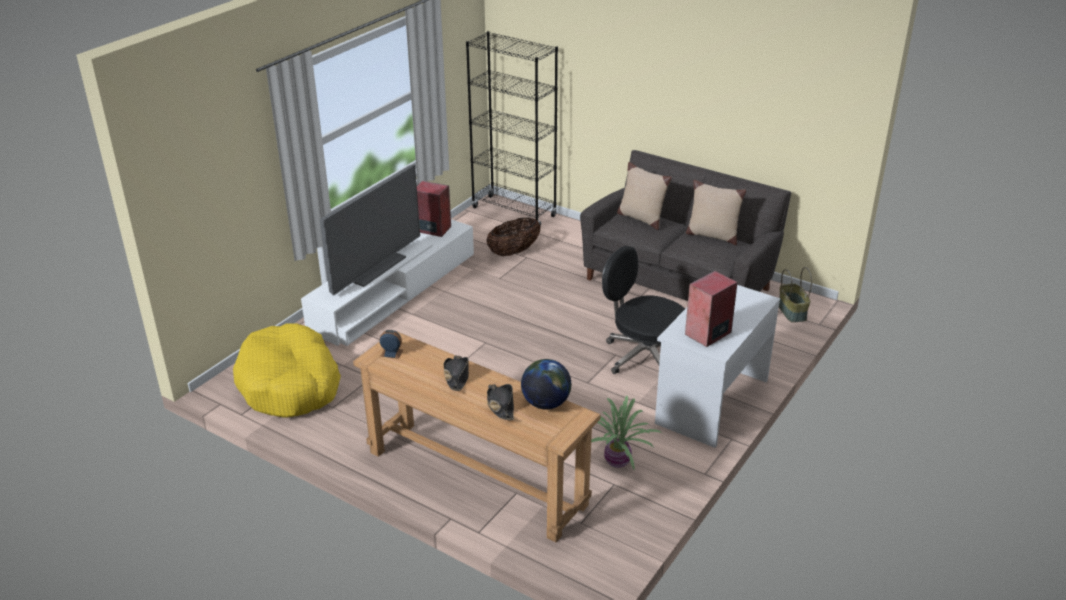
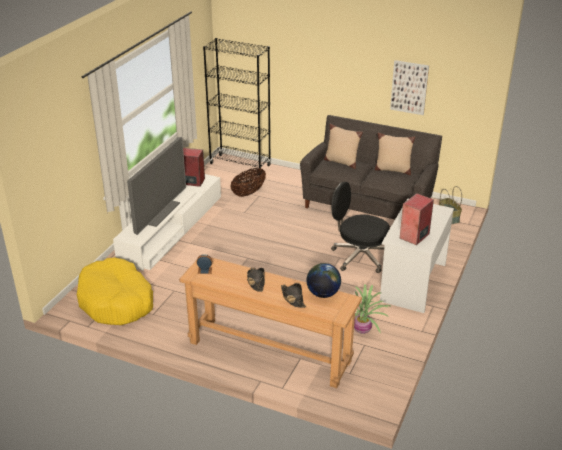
camera: 10 degrees left, 0 degrees up
none -> picture [390,60,429,115]

